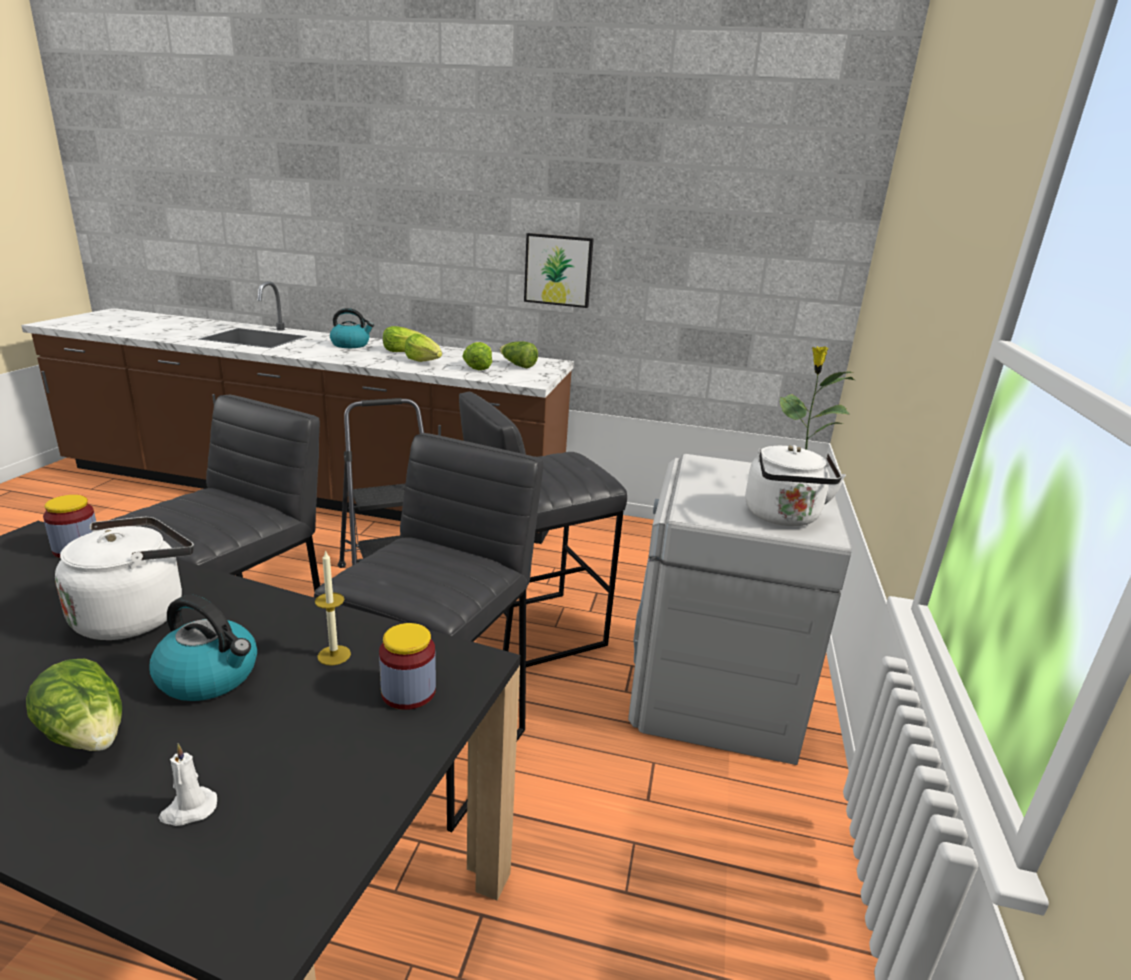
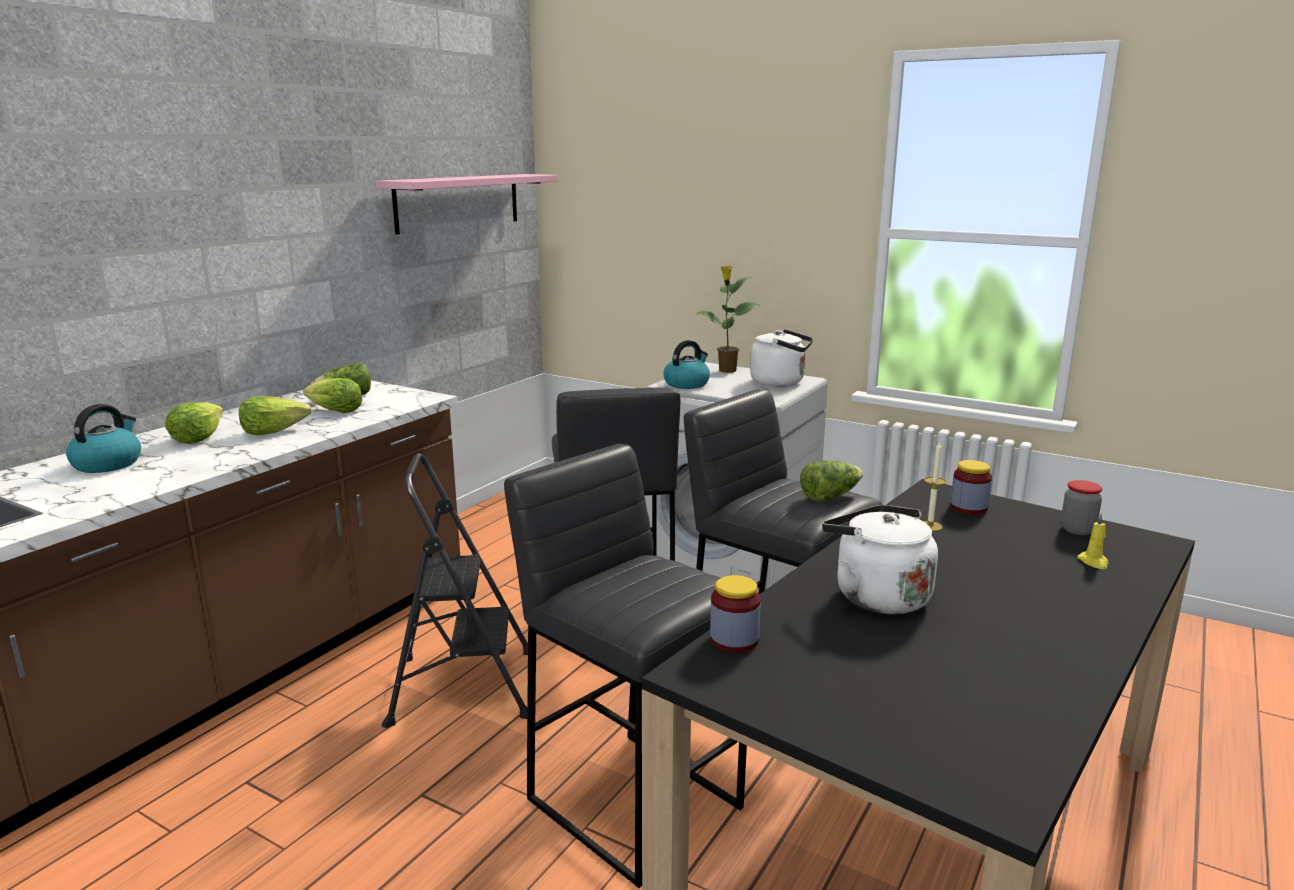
camera: 70 degrees left, 5 degrees down
lettuce [26,659,122,751] -> lettuce moved to [800,460,863,502]
kettle [150,595,257,701] -> kettle moved to [663,340,710,389]
white candle [159,744,217,826] -> yellow candle [1077,513,1109,569]
picture [524,233,594,308] -> none
none -> pink shelf [376,174,558,235]
none -> jar [1061,480,1102,535]

